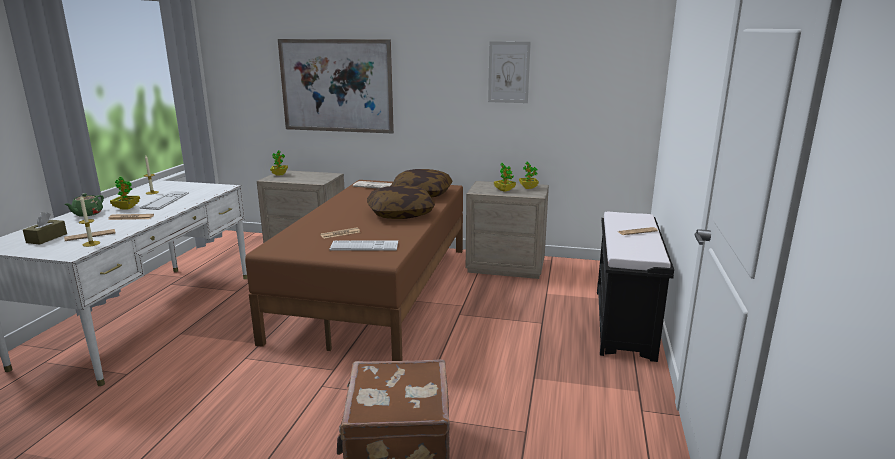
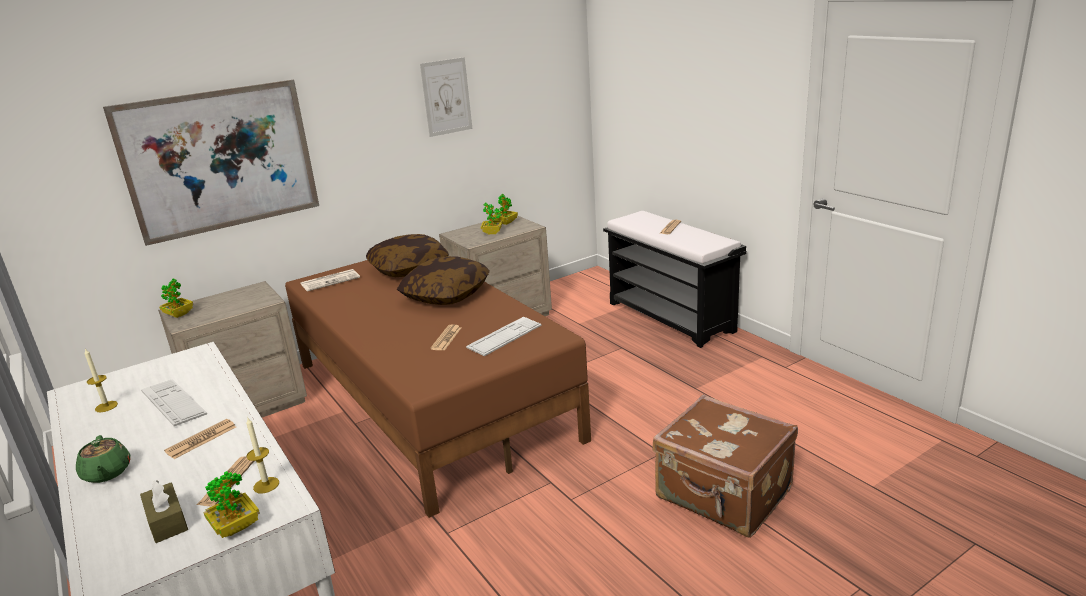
camera: 45 degrees left, 5 degrees up
potted plant [110,177,140,210] -> potted plant moved to [203,471,260,538]

